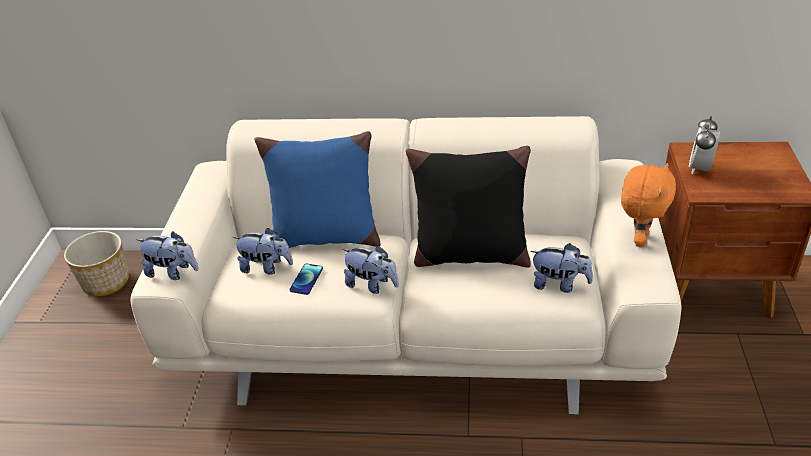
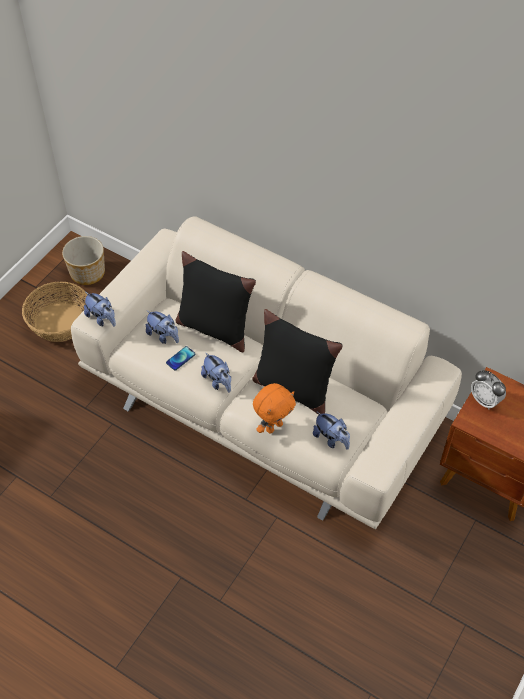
camera: 25 degrees right, 15 degrees up
blue pillow [254,131,381,248] -> black pillow [175,251,256,352]
orange plush toy [621,163,676,247] -> orange plush toy moved to [253,383,296,433]
alarm clock [689,116,720,174] -> alarm clock turned 90 degrees counterclockwise [471,370,506,410]
none -> basket [22,282,87,342]

